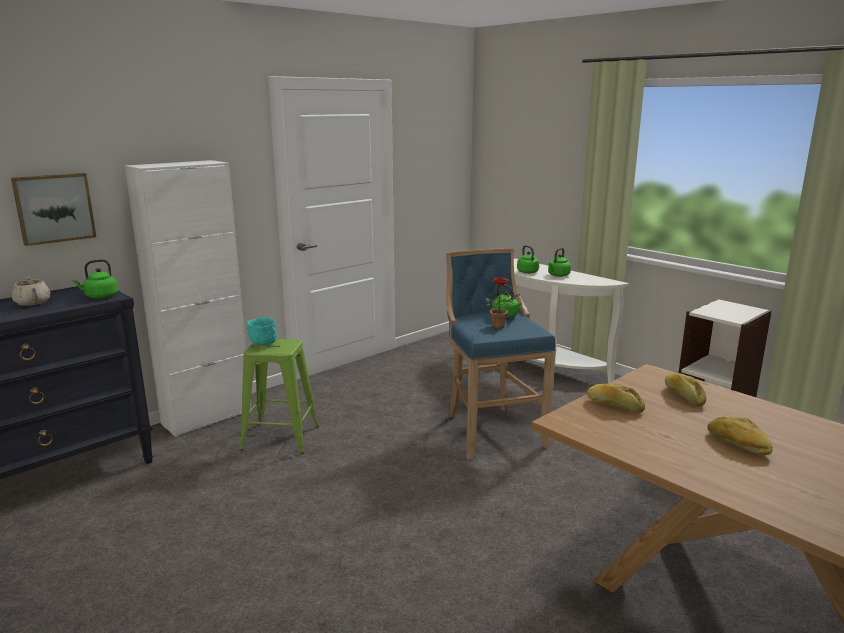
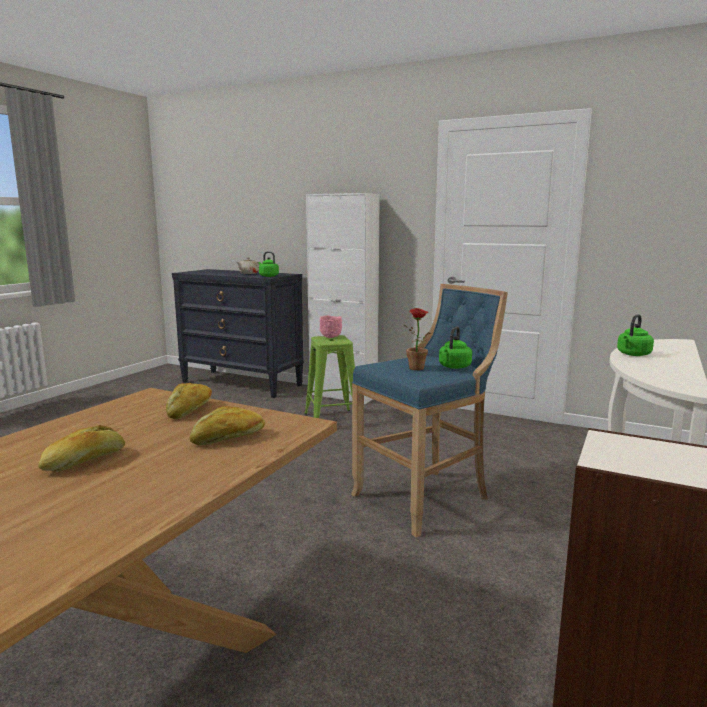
camera: 70 degrees right, 5 degrees down
picture [11,173,96,246] -> none
turquoise bowl [247,317,277,346] -> pink bowl [320,316,342,338]
green kettle [548,248,571,277] -> none

